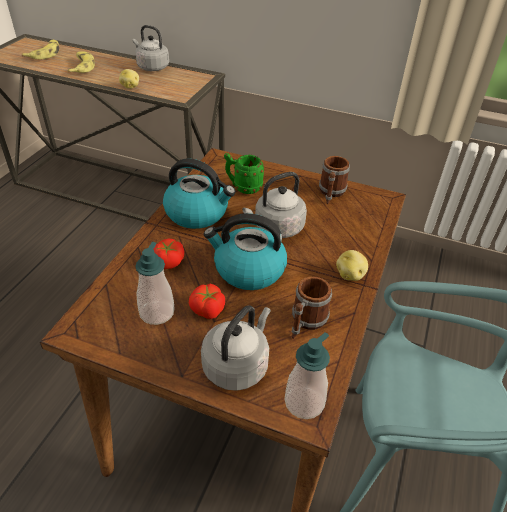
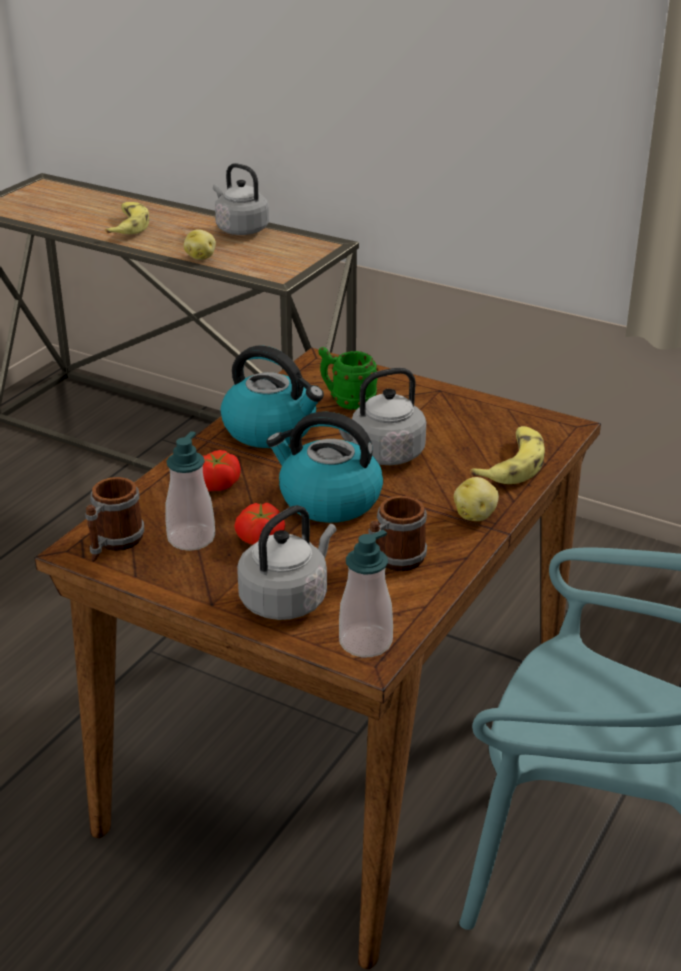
camera: 10 degrees right, 10 degrees down
banana [22,40,59,59] -> banana moved to [470,426,545,484]
mug [319,156,350,204] -> mug moved to [85,477,144,562]

